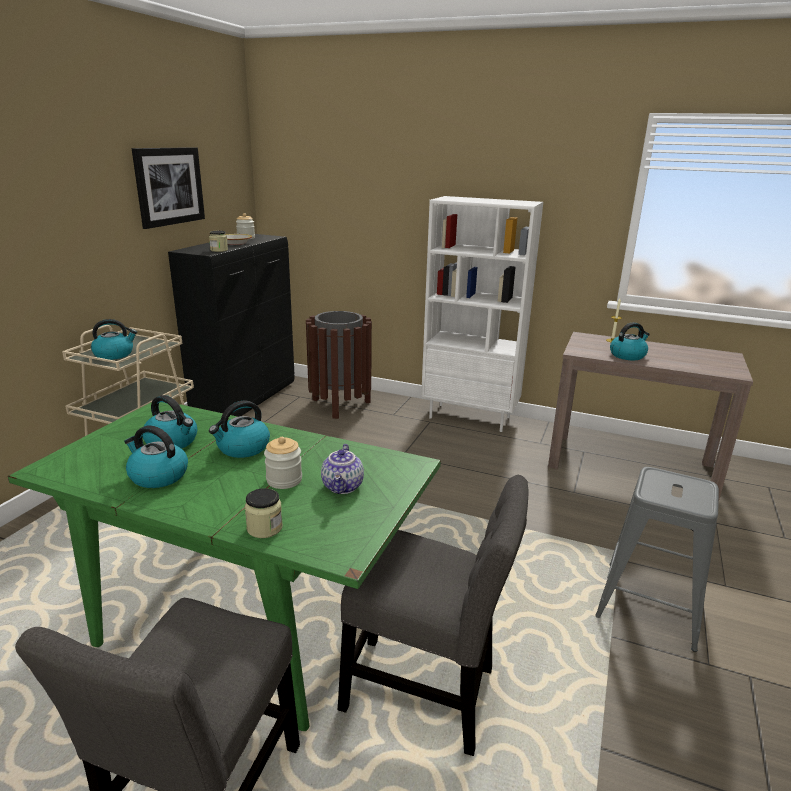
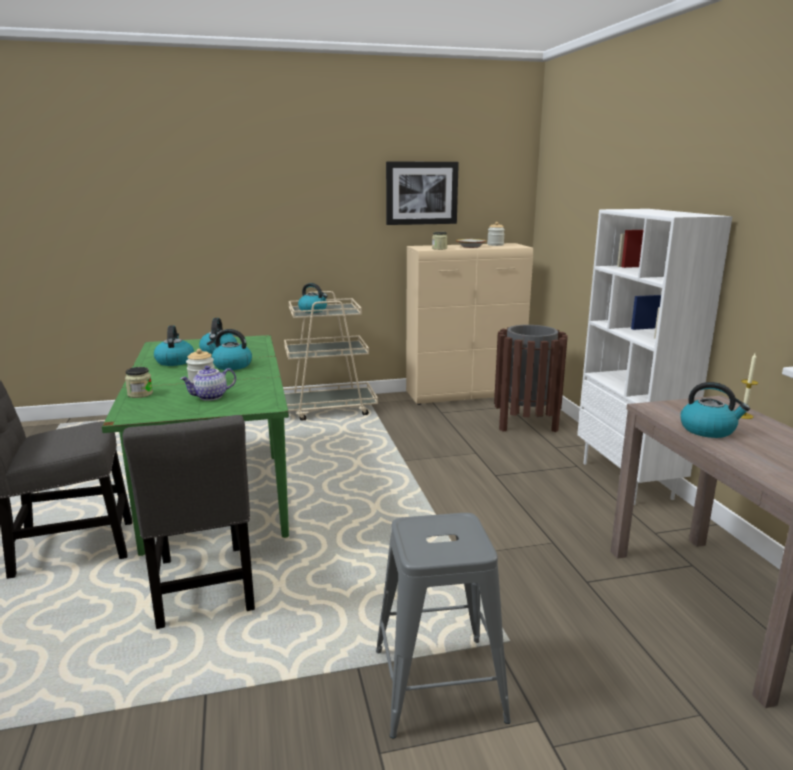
camera: 55 degrees right, 5 degrees down
black cabinet [168,234,295,417] -> beige cabinet [406,243,533,405]

